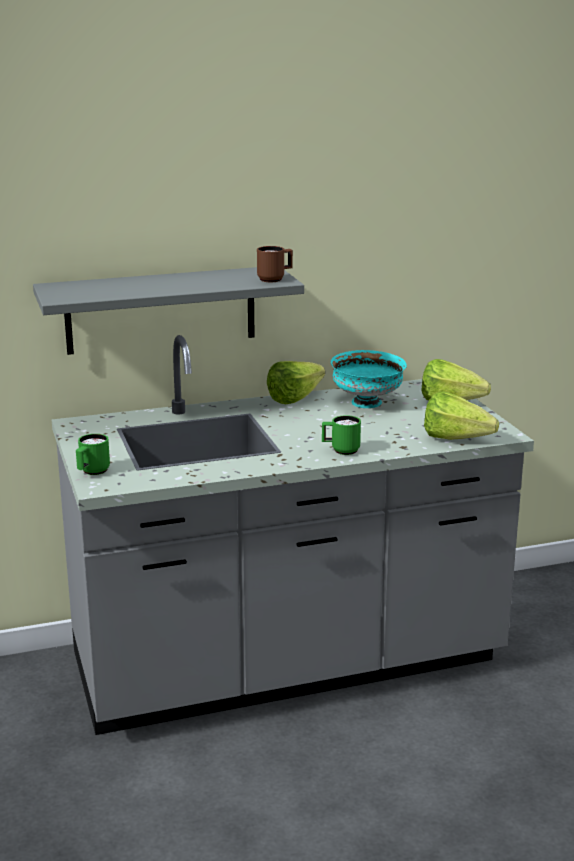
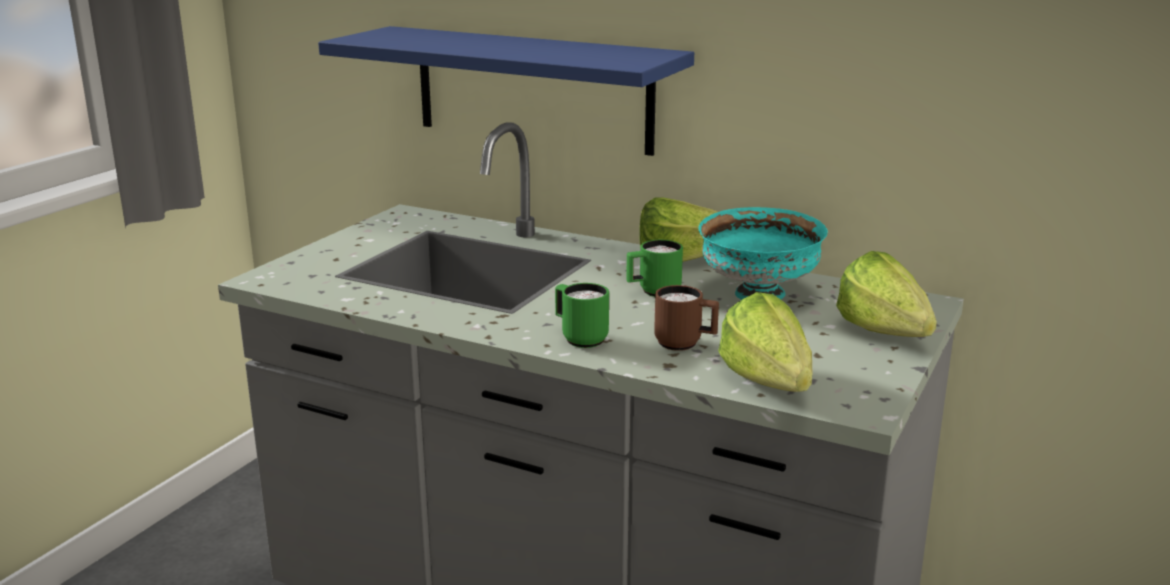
camera: 45 degrees right, 0 degrees up
grey shelf [33,267,304,355] -> blue shelf [318,26,694,156]
green mug [76,434,110,475] -> green mug moved to [626,240,683,297]
brown mug [257,246,293,282] -> brown mug moved to [654,285,719,351]

